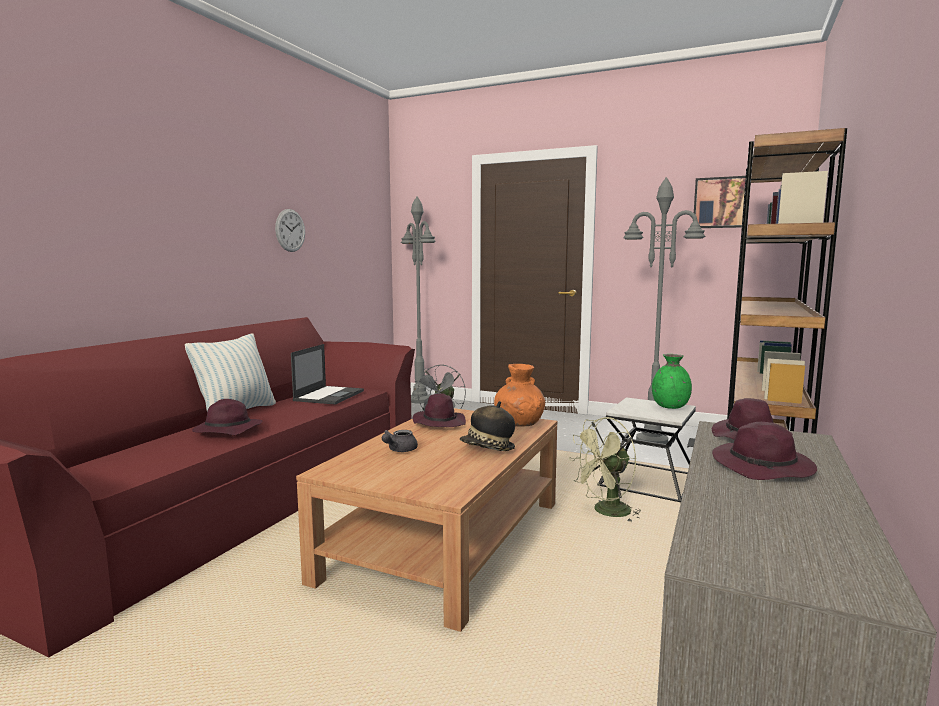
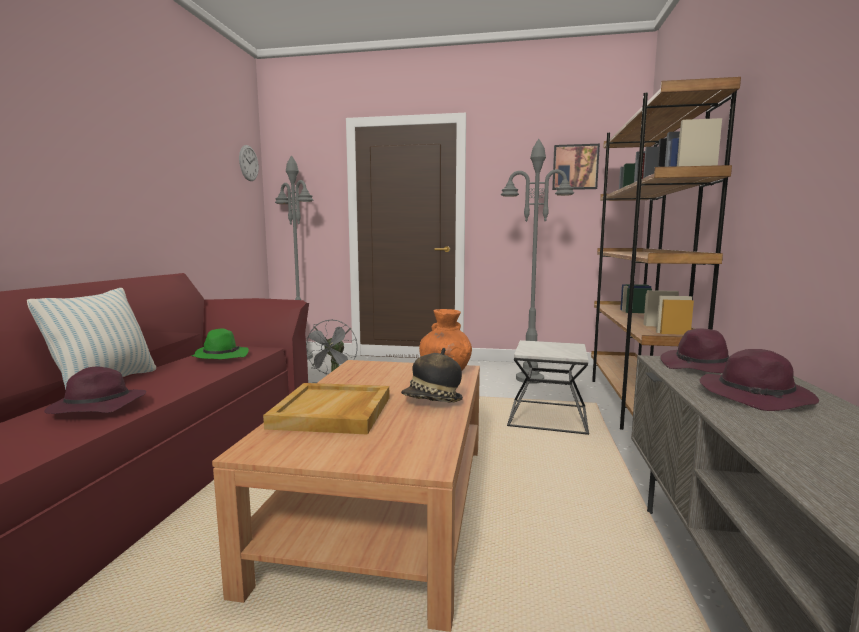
camera: 15 degrees left, 0 degrees up
wall clock [275,209,305,252] -> wall clock moved to [239,145,259,181]
laptop [291,344,364,405] -> green hat [191,328,249,359]
grey teapot [382,430,418,452] -> beige tray [263,383,389,435]
purple hat [413,393,466,427] -> none
green fan [569,417,641,522] -> none
green vase [652,354,692,409] -> none

